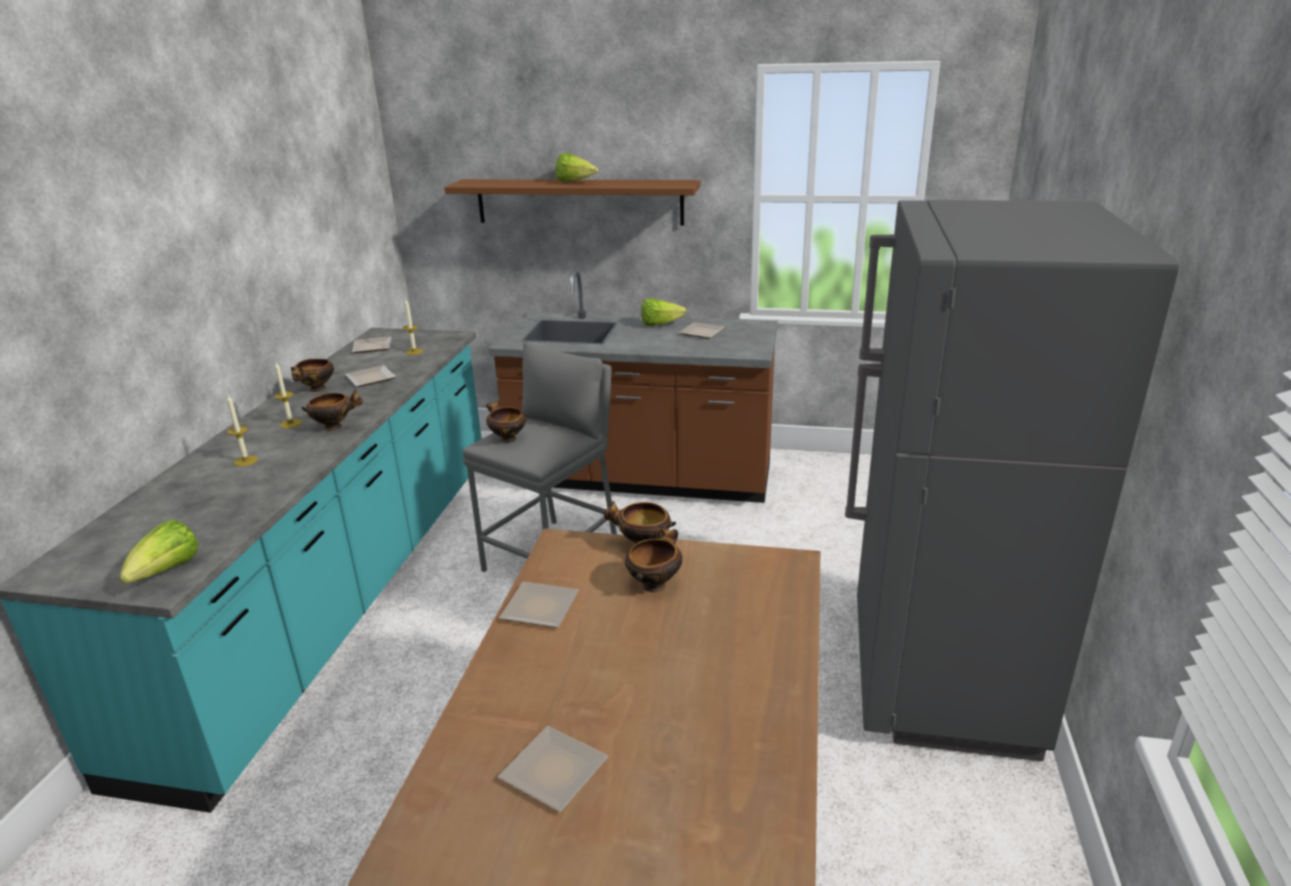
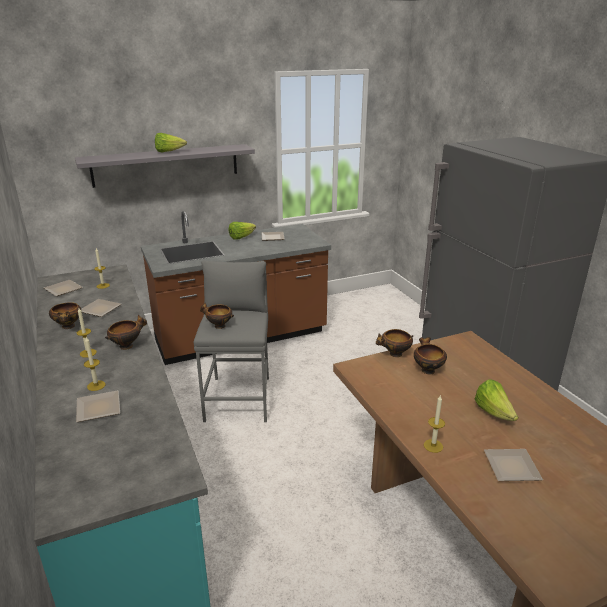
camera: 35 degrees left, 0 degrees up
lettuce [120,519,198,584] -> lettuce moved to [475,380,518,421]
brown shelf [444,179,700,226] -> grey shelf [75,144,255,188]
plate [499,582,579,628] -> plate moved to [76,390,120,422]
none -> candle [424,395,445,453]

